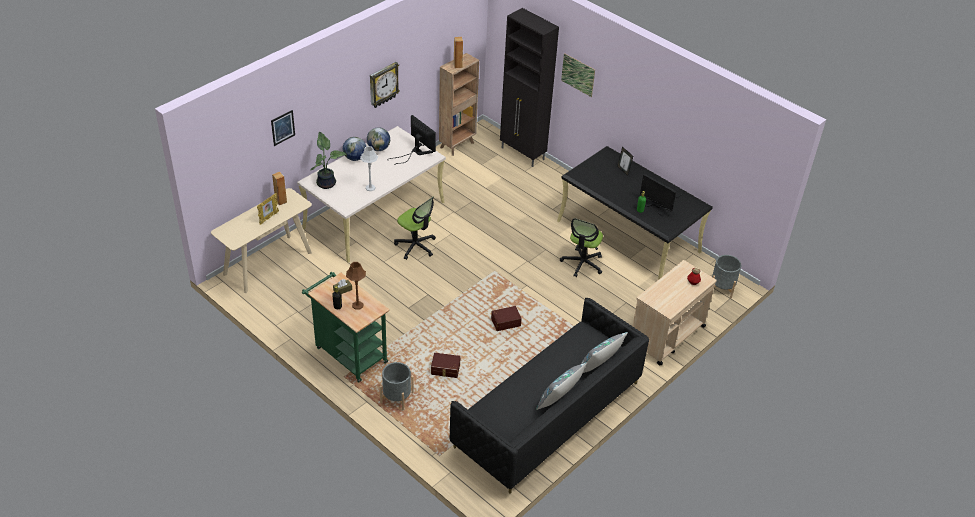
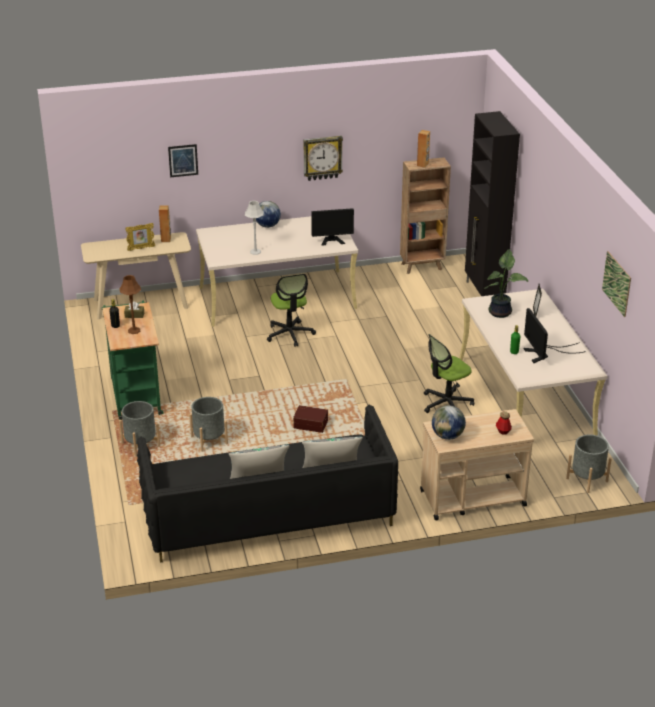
camera: 35 degrees right, 10 degrees down
potted plant [310,132,346,189] -> potted plant moved to [484,249,528,318]
globe [367,127,390,151] -> globe moved to [432,406,466,440]
monitor [387,115,436,164] -> monitor turned 90 degrees clockwise [311,209,354,246]
brown storage box [431,353,461,378] -> grey planter [189,397,228,452]
black desk [557,146,713,280] -> beige desk [459,289,607,436]
picture [561,53,595,97] -> picture moved to [602,251,631,317]

